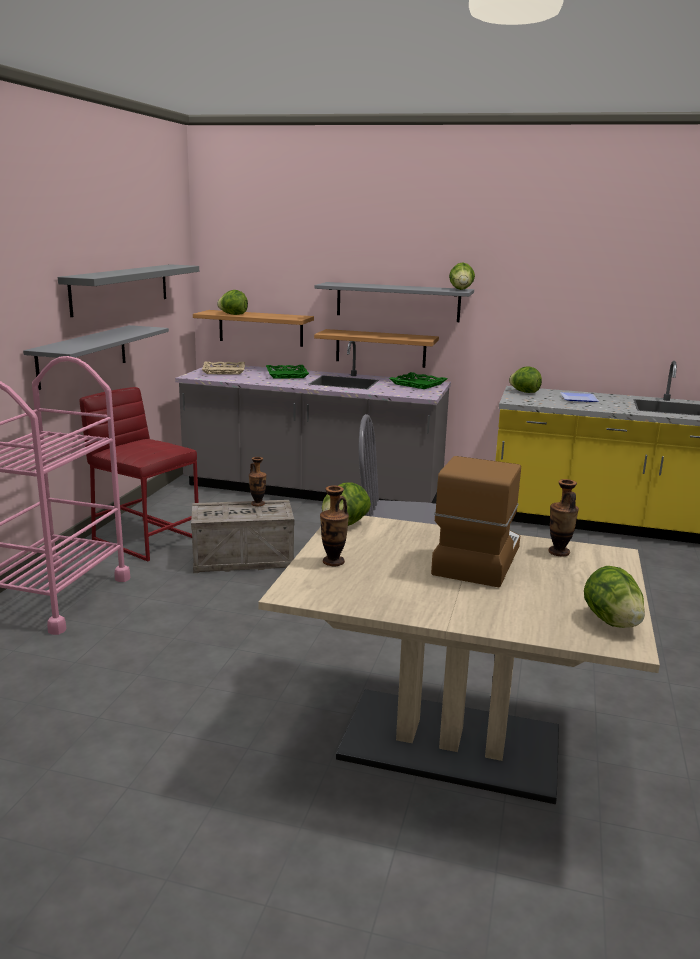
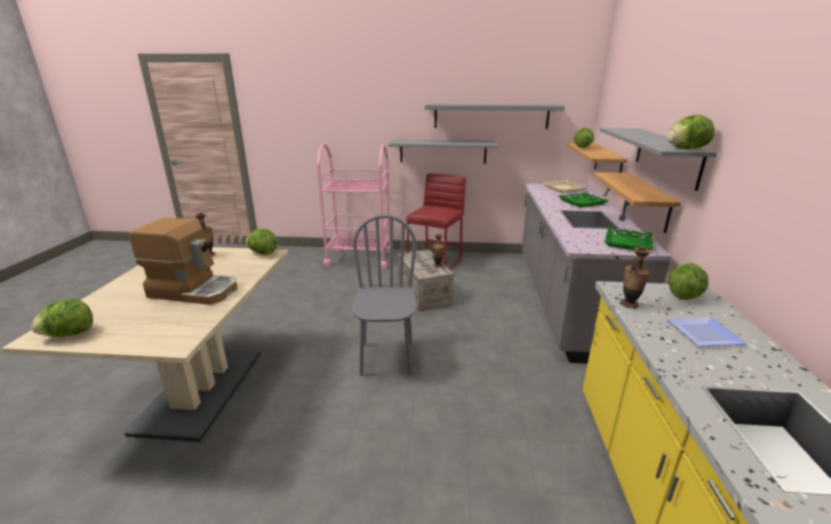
camera: 80 degrees right, 5 degrees up
vase [549,479,579,557] -> vase moved to [620,248,650,309]

